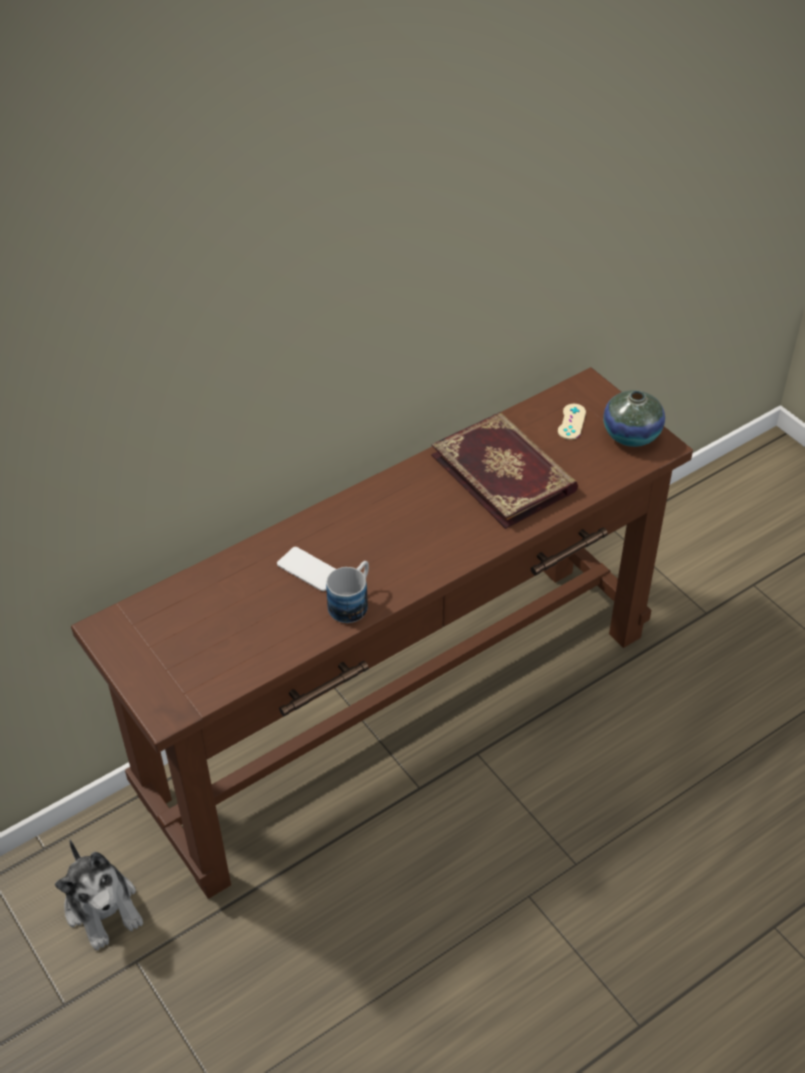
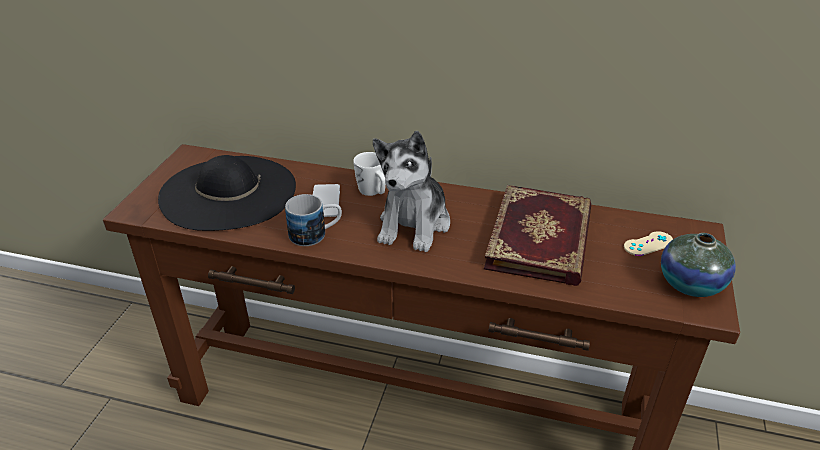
camera: 50 degrees right, 10 degrees down
plush toy [55,840,143,950] -> plush toy moved to [373,131,450,252]
none -> black hat [158,155,296,231]
none -> white mug [353,152,386,196]

